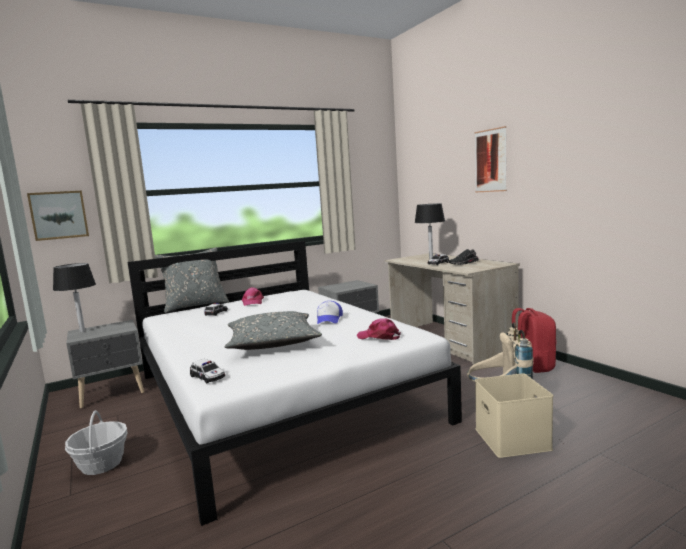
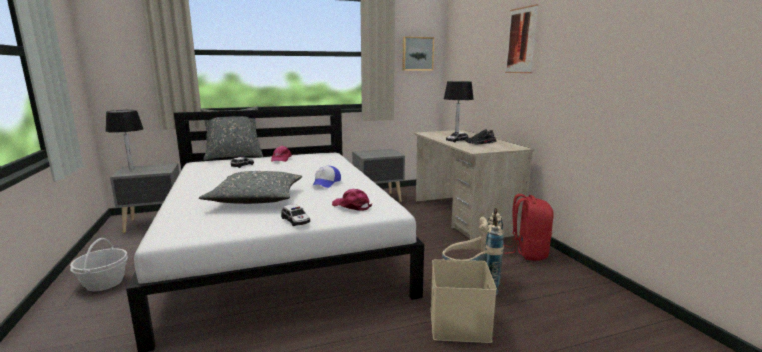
camera: 10 degrees right, 5 degrees up
picture [27,191,89,241] -> picture moved to [402,36,434,71]
toy car [190,359,225,383] -> toy car moved to [281,204,310,226]

